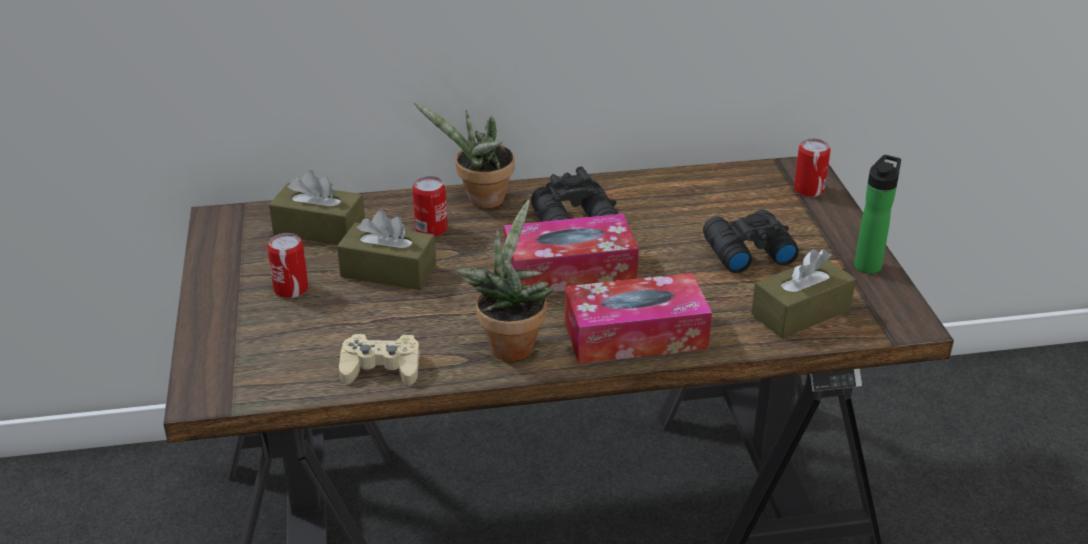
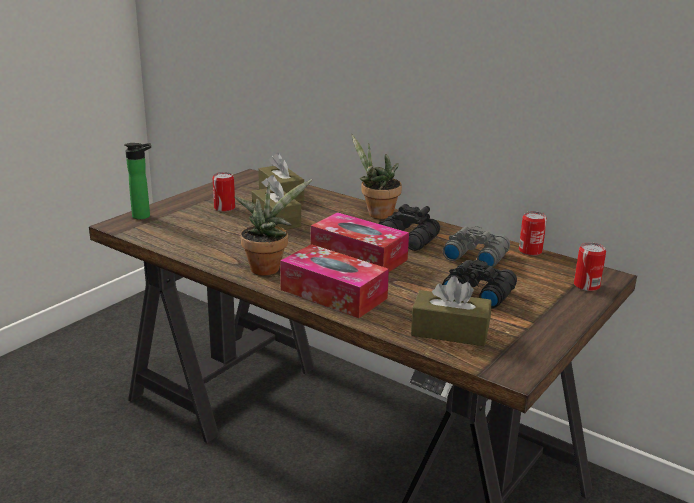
camera: 45 degrees right, 10 degrees down
beige game controller [339,334,420,385] -> none
can [413,176,447,237] -> can moved to [519,211,547,256]
bottle [854,155,901,274] -> bottle moved to [124,143,151,219]
none -> grey binoculars [443,226,510,267]

